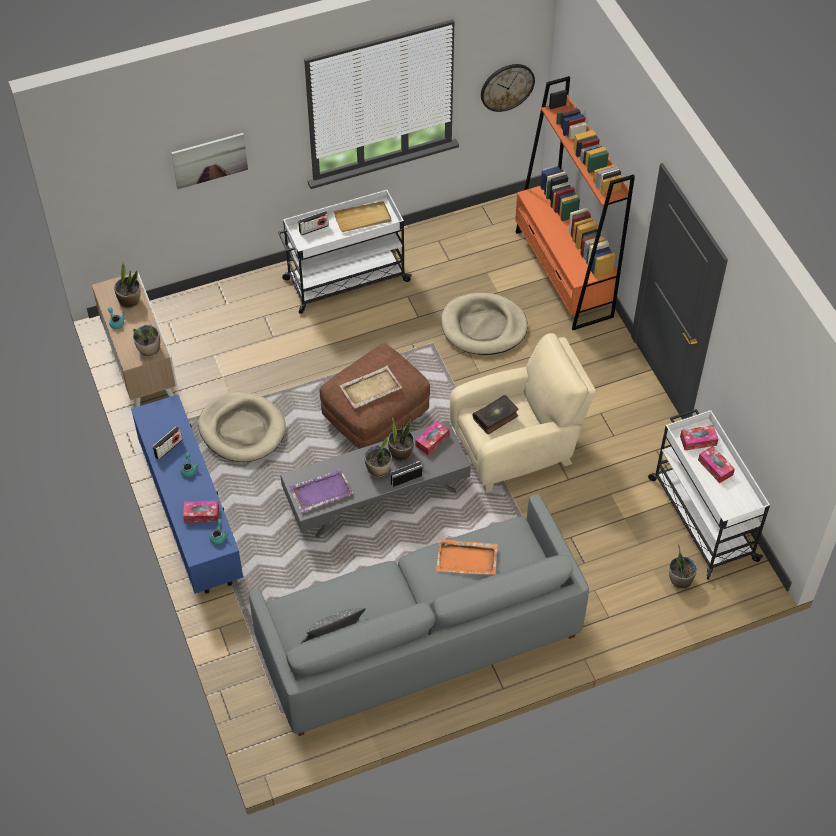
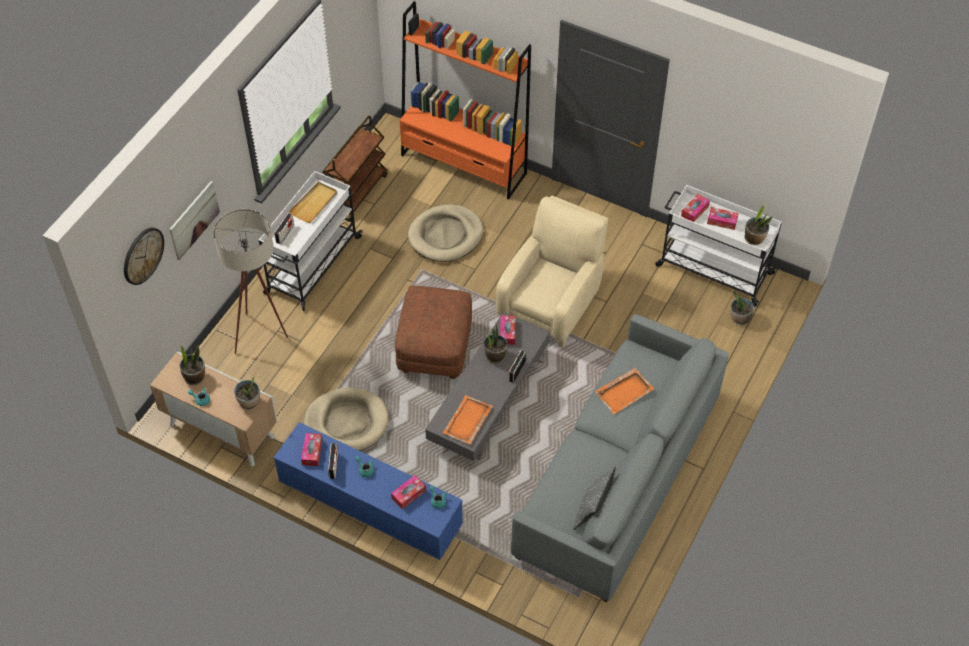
camera: 40 degrees left, 0 degrees up
purple tray [290,468,354,513] -> orange tray [443,395,493,445]
beige tray [339,365,402,409] -> none
potted plant [364,437,392,477] -> potted plant moved to [744,204,772,245]
book [473,395,519,434] -> none
wall clock [481,64,535,112] -> wall clock moved to [124,228,164,285]
none -> beige floor lamp [213,209,288,354]
none -> tissue box [301,433,323,466]
none -> brown cart [323,116,388,220]

